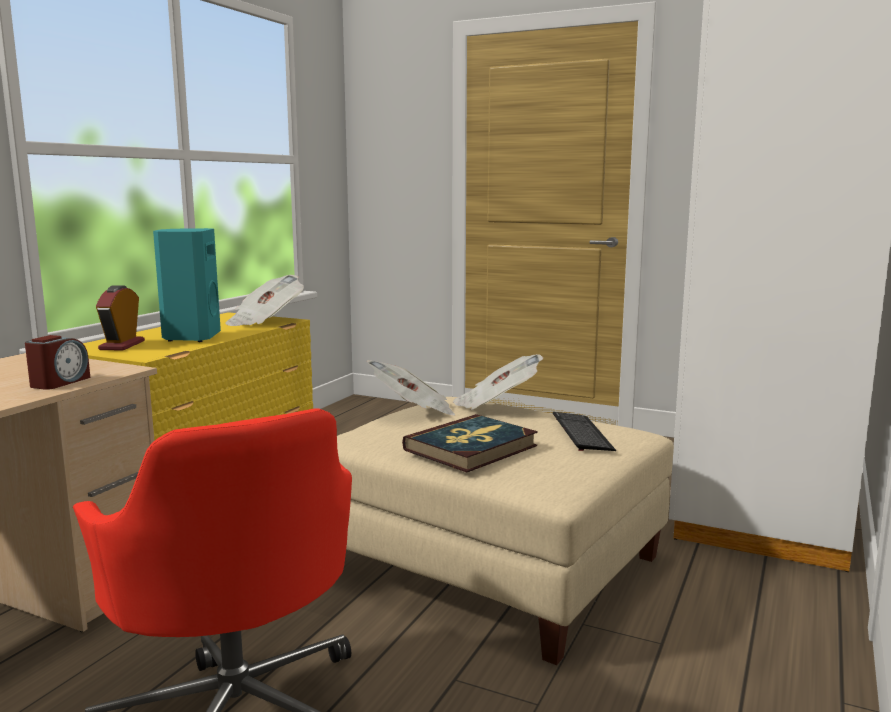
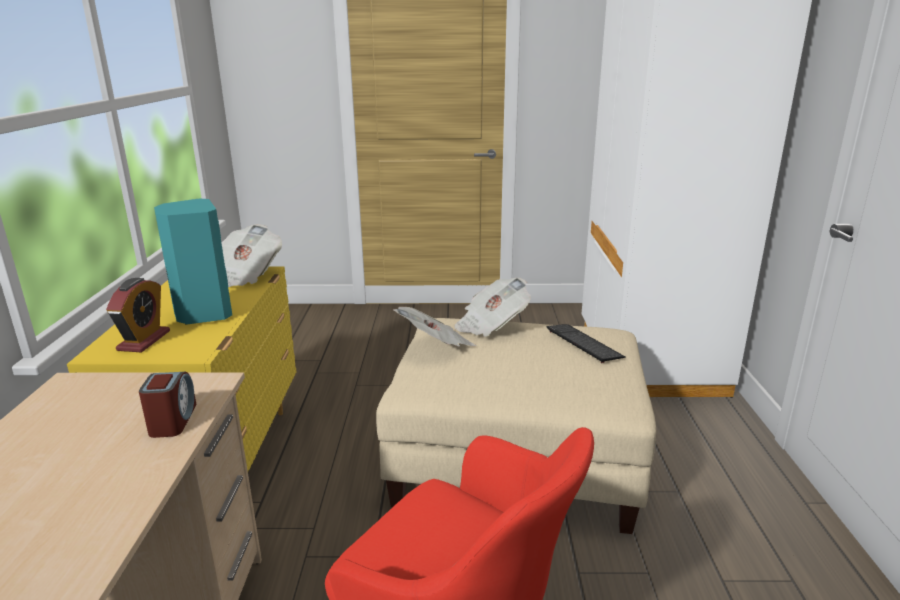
camera: 25 degrees left, 10 degrees up
alarm clock [96,285,145,351] -> alarm clock turned 150 degrees counterclockwise [106,278,170,353]
book [402,414,538,472] -> none

